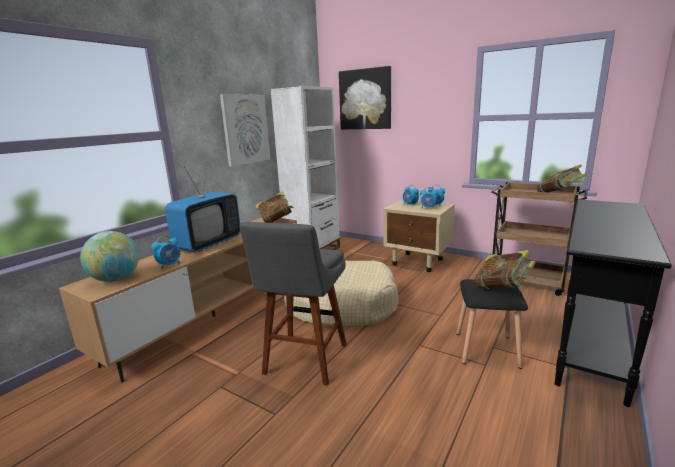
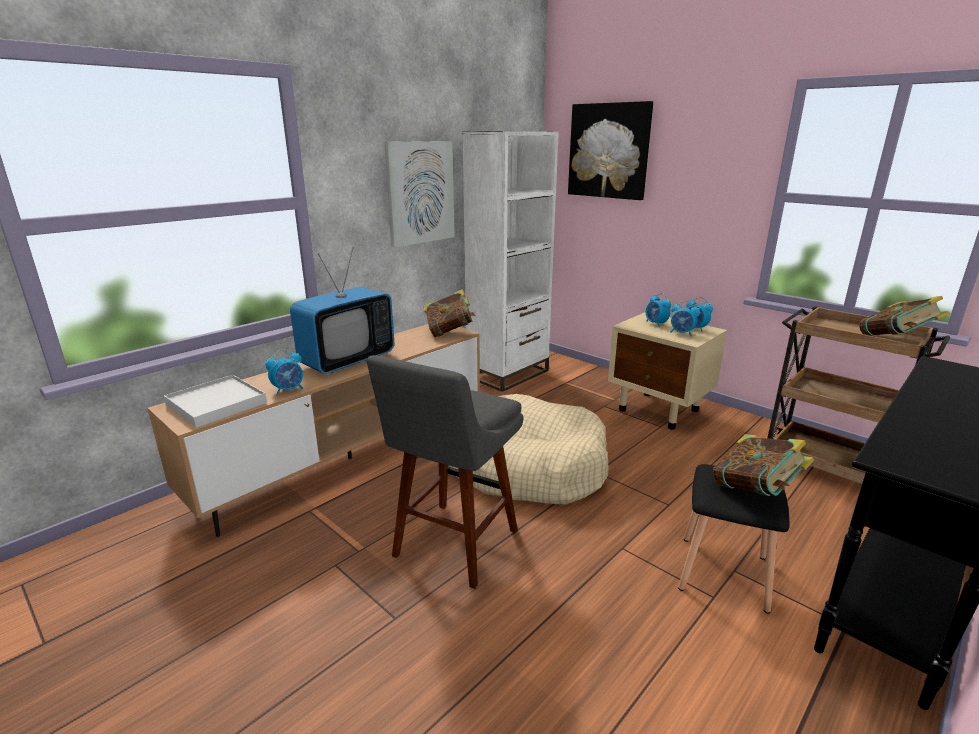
camera: 10 degrees right, 5 degrees up
globe [80,231,139,282] -> white tray [164,375,267,428]

